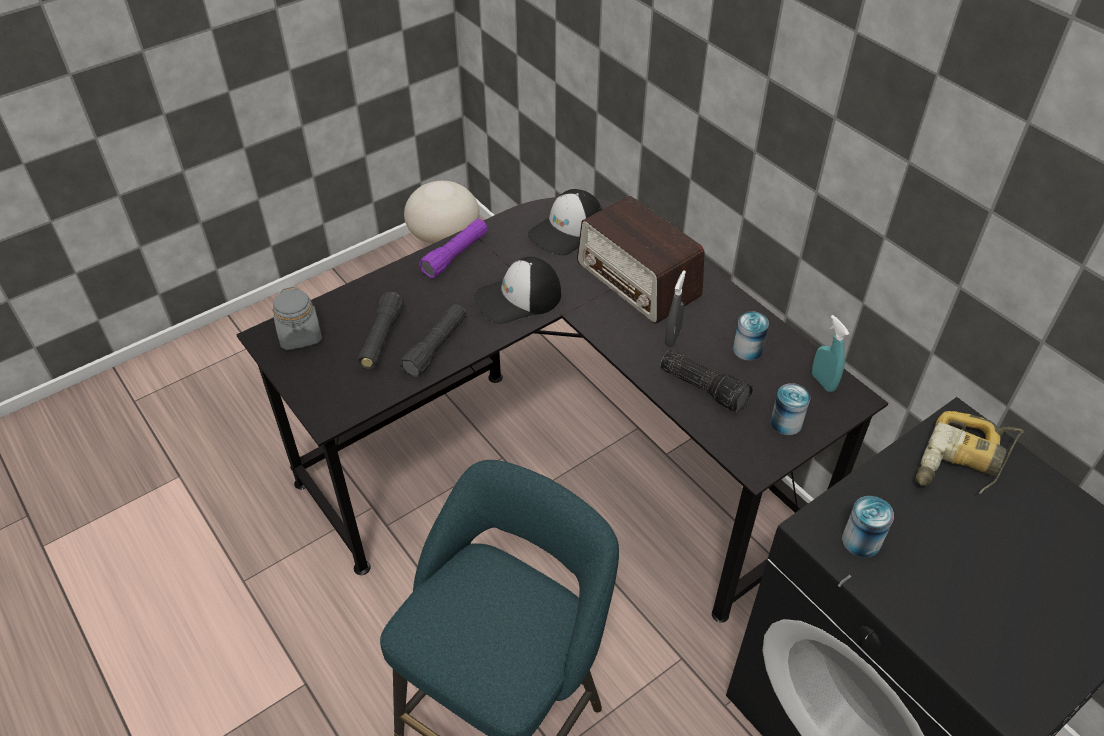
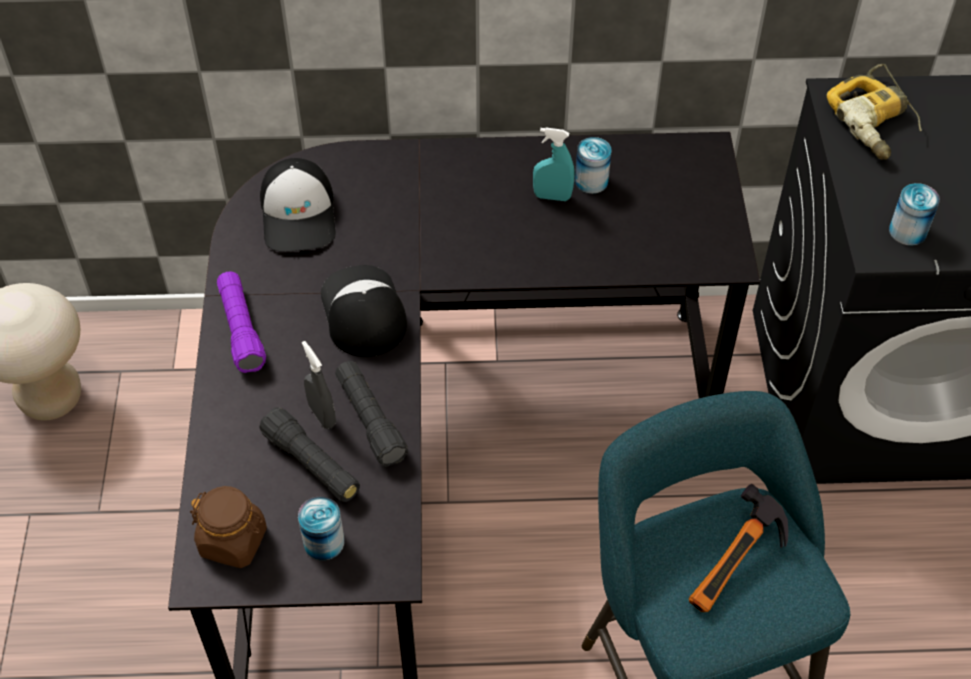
camera: 55 degrees left, 5 degrees up
grey jar [273,287,322,350] -> brown jar [190,486,267,568]
cap [474,257,561,324] -> cap turned 150 degrees clockwise [321,265,407,357]
radio [577,195,705,324] -> none
flashlight [661,350,753,413] -> none
grey spray bottle [665,270,686,347] -> grey spray bottle moved to [302,341,336,429]
can [771,383,810,435] -> can moved to [298,497,345,561]
turquoise spray bottle [812,315,849,392] -> turquoise spray bottle moved to [533,128,574,201]
none -> hammer [689,484,788,612]

